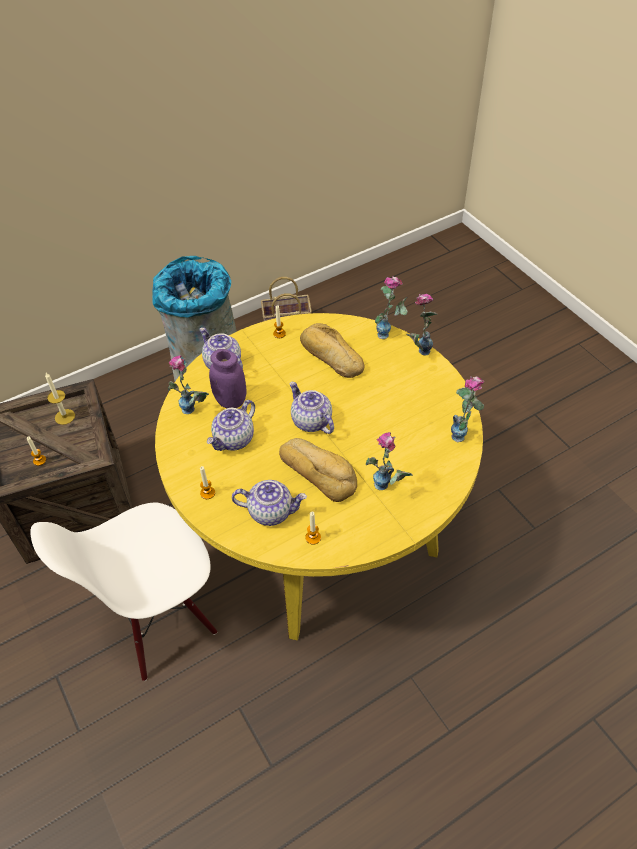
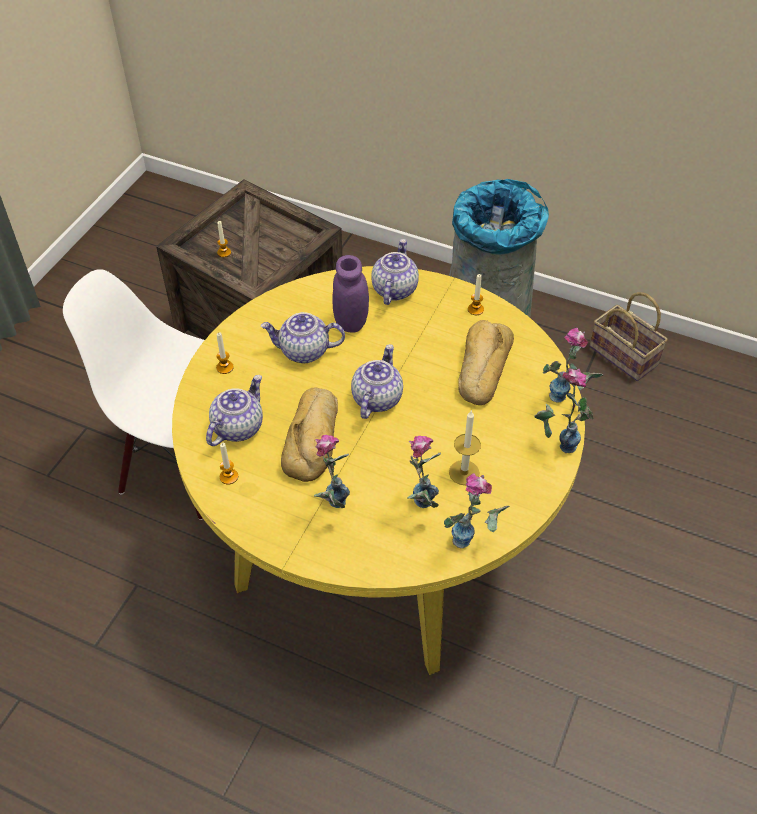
camera: 55 degrees right, 0 degrees up
candle [45,373,75,425] -> candle moved to [449,411,481,485]
vase [168,355,209,414] -> vase moved to [408,436,441,508]
teapot [232,480,307,526] -> teapot turned 120 degrees counterclockwise [206,375,263,446]

